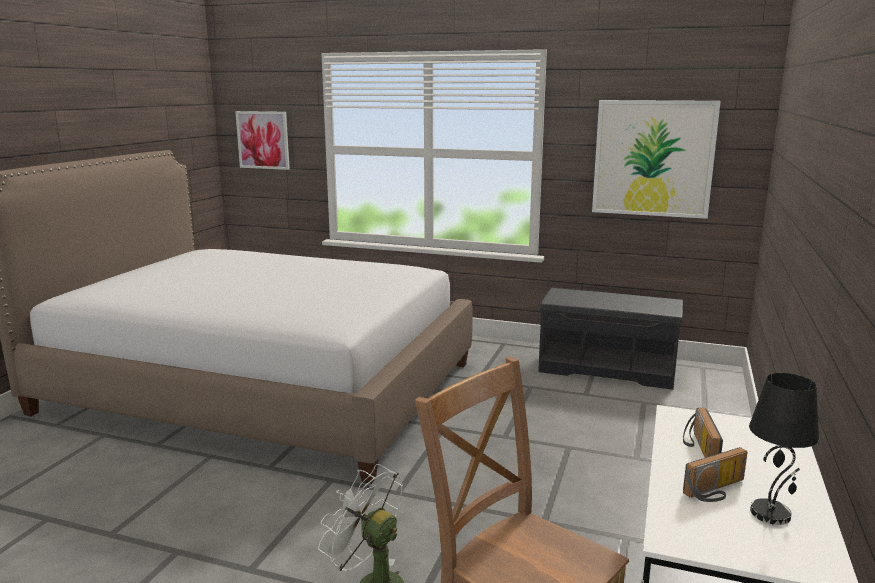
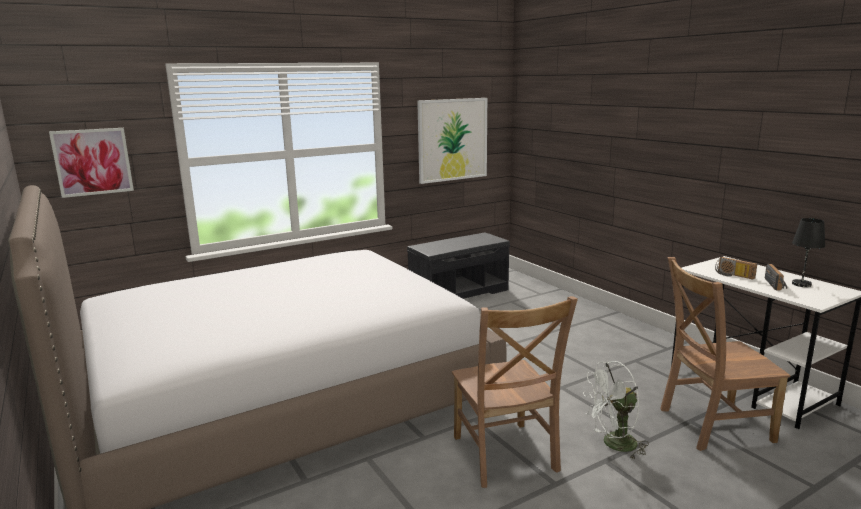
camera: 50 degrees left, 0 degrees up
none -> brown chair [452,296,578,488]

